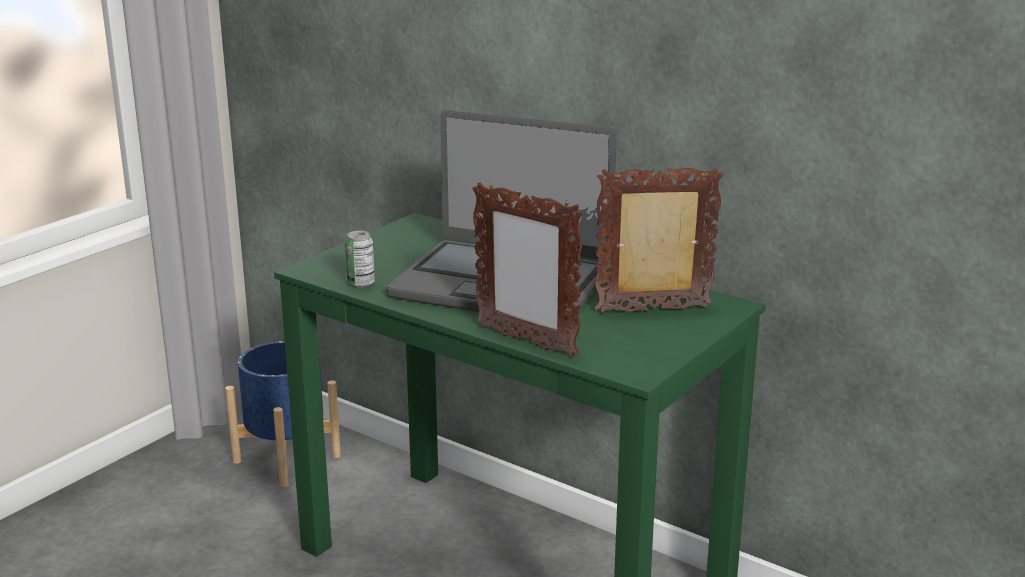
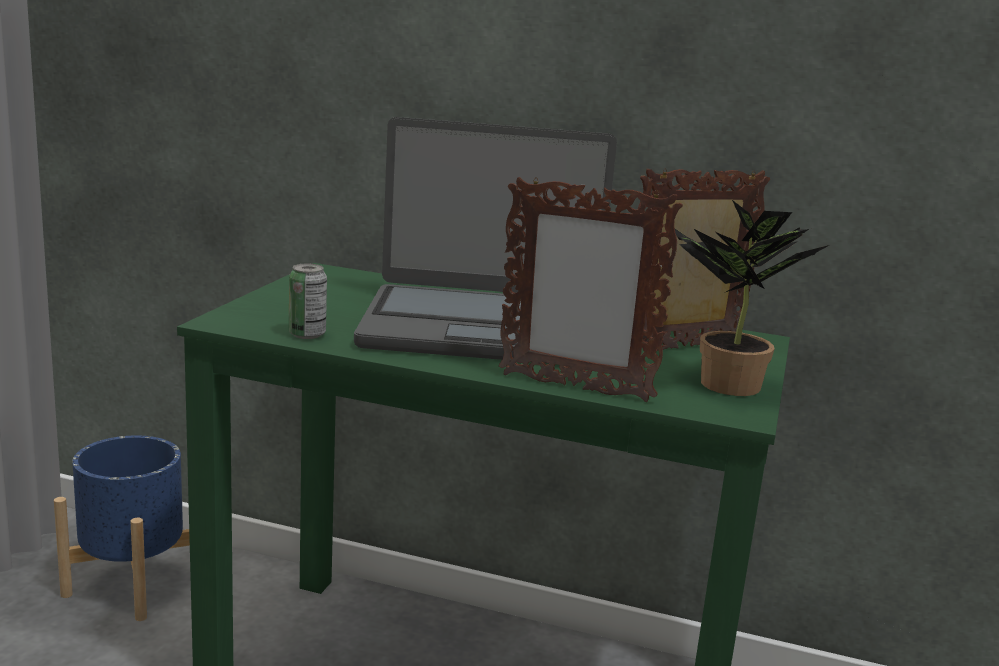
camera: 20 degrees left, 5 degrees down
none -> potted plant [675,200,829,396]

